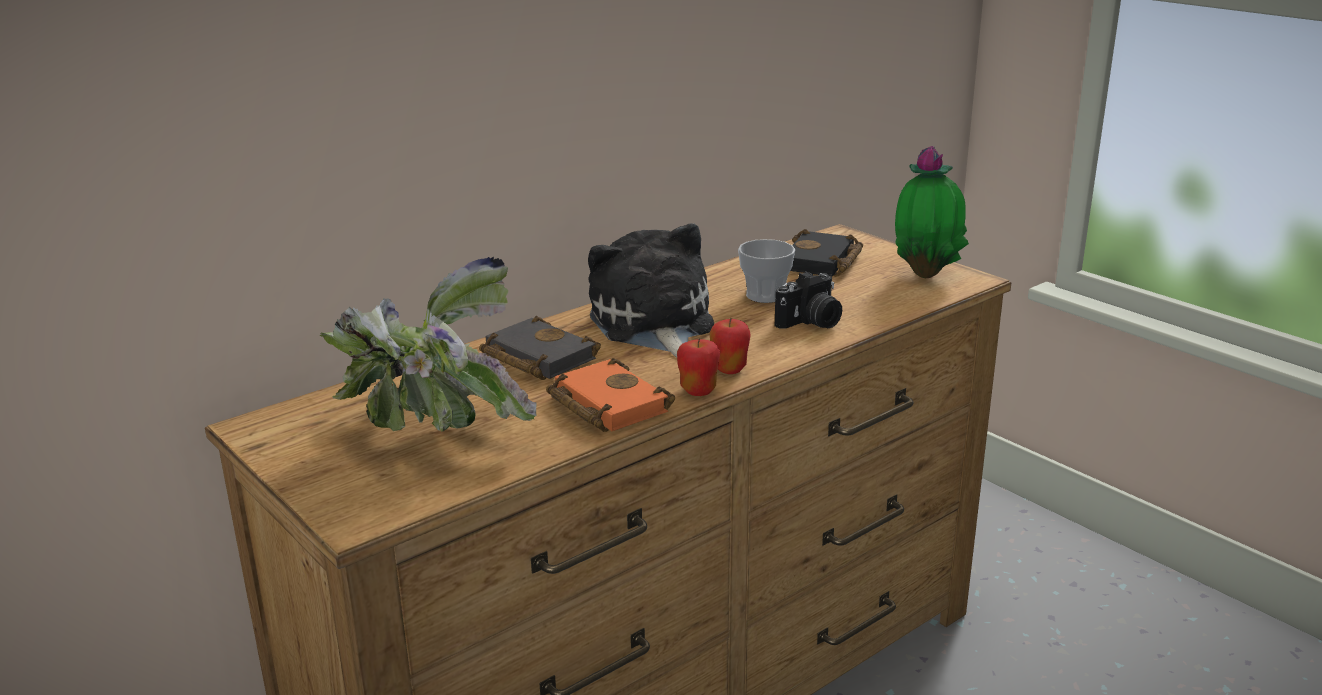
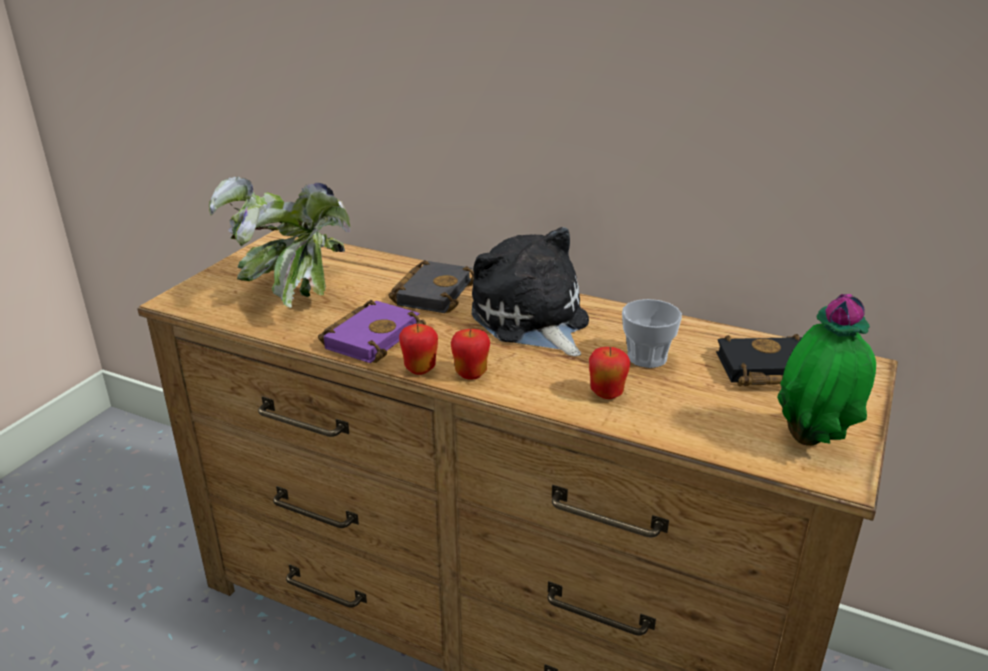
camera: 65 degrees right, 5 degrees up
orange book [546,358,675,432] -> purple book [318,300,426,363]
plush toy [588,223,714,357] -> plush toy turned 75 degrees counterclockwise [472,227,589,356]
camera [774,271,842,329] -> apple [589,347,630,399]

